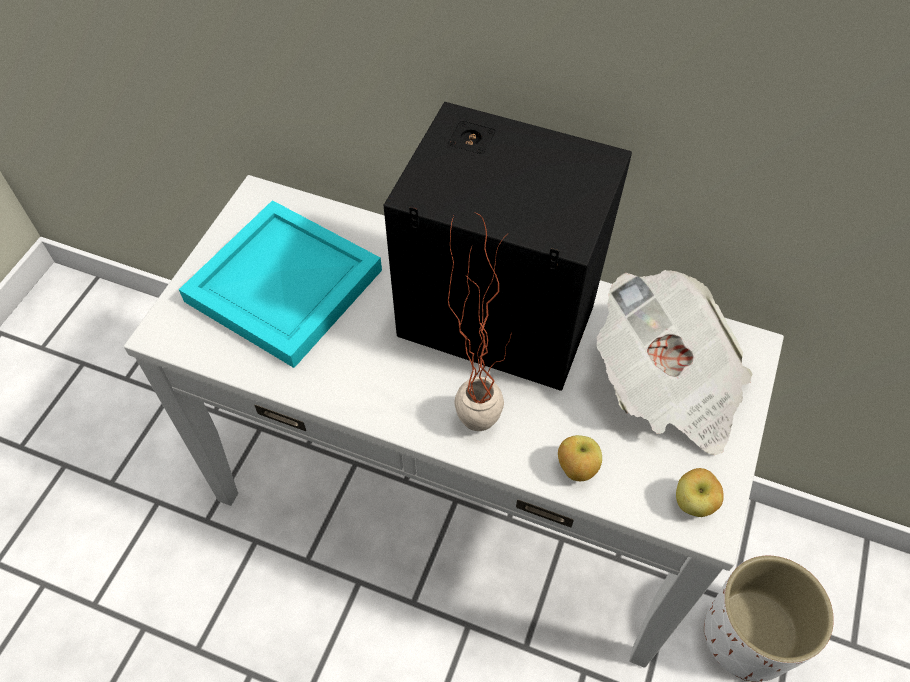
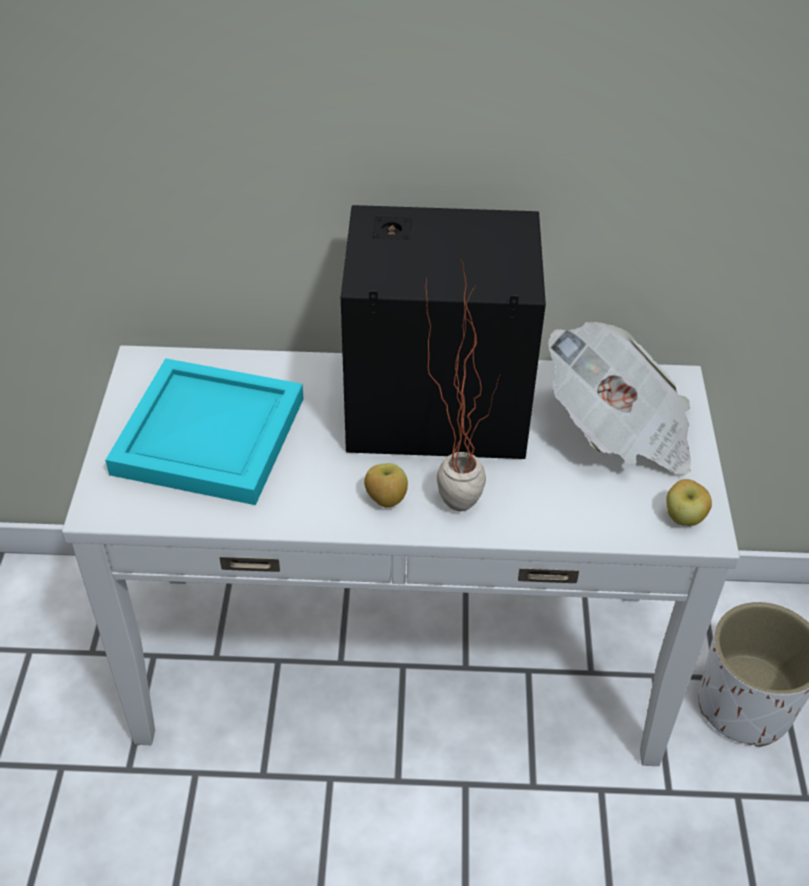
camera: 20 degrees left, 10 degrees down
apple [558,435,602,481] -> apple moved to [364,463,408,507]

